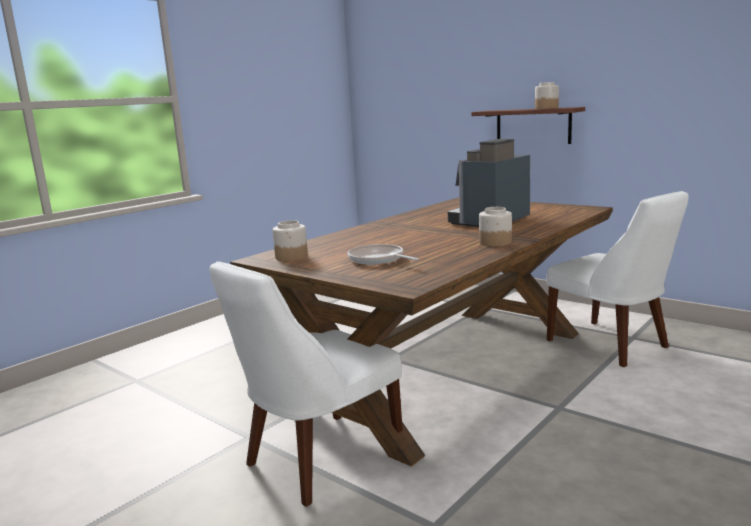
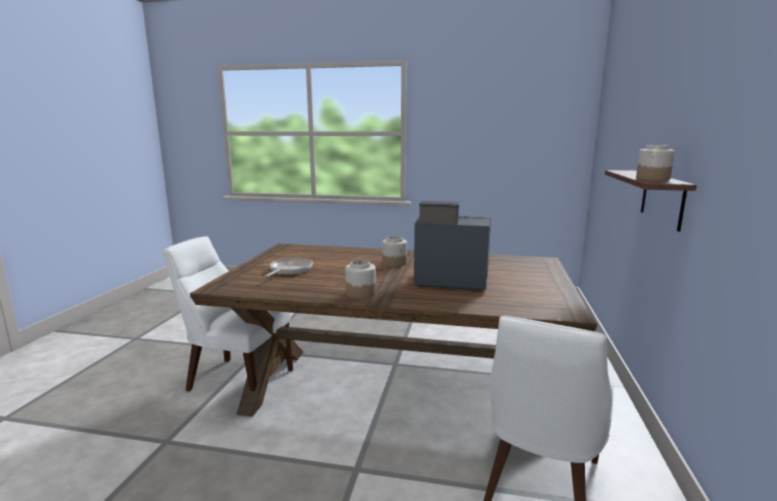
camera: 60 degrees right, 0 degrees up
jar [273,220,308,261] -> jar moved to [382,236,407,267]

